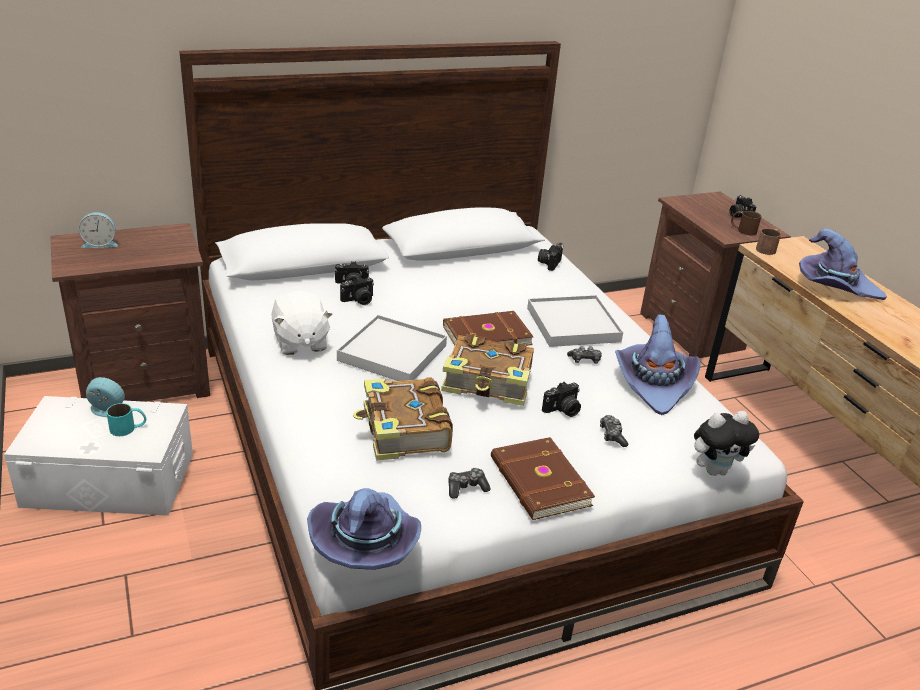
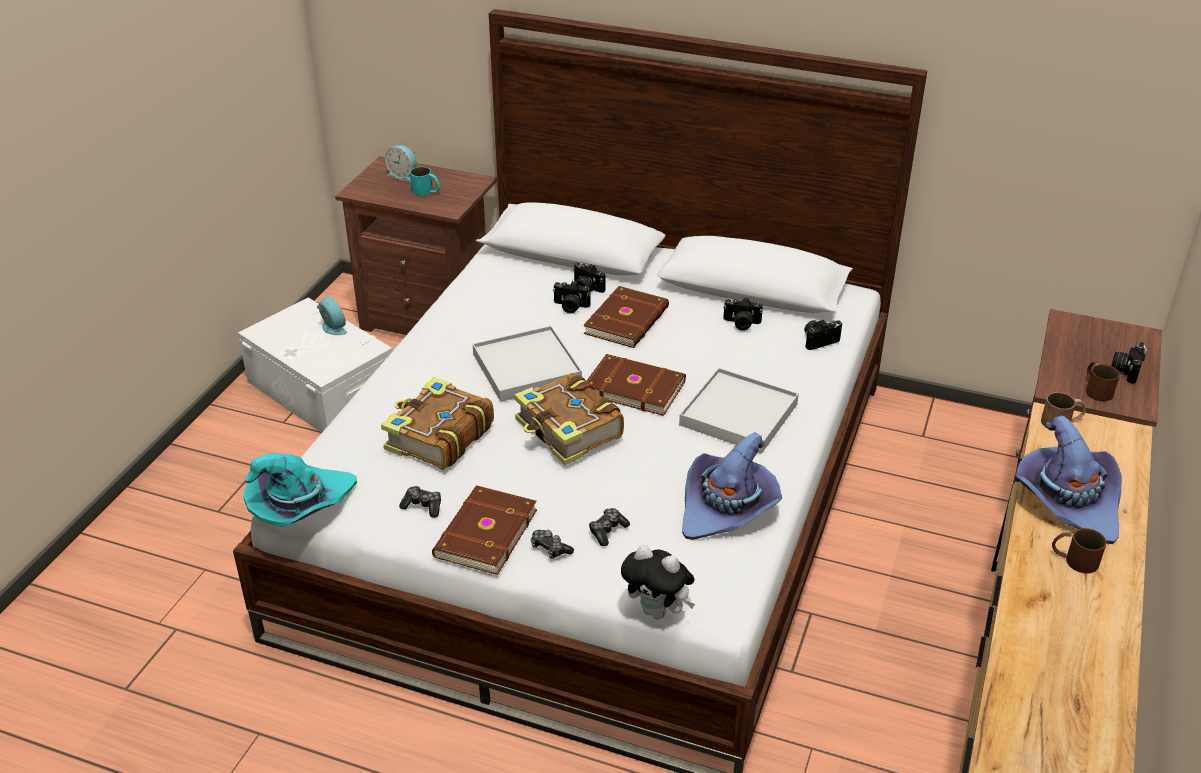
camera: 45 degrees right, 5 degrees up
turquoise mug [106,403,146,436] -> turquoise mug moved to [410,167,440,196]
white plush toy [272,291,333,355] -> none
purple hat [307,488,421,570] -> turquoise hat [243,453,357,527]
camera [542,382,581,417] -> camera moved to [723,297,763,331]
game controller [567,346,602,364] -> game controller moved to [531,530,574,559]
none -> brown book [584,286,669,348]
none -> brown mug [1052,528,1107,574]

